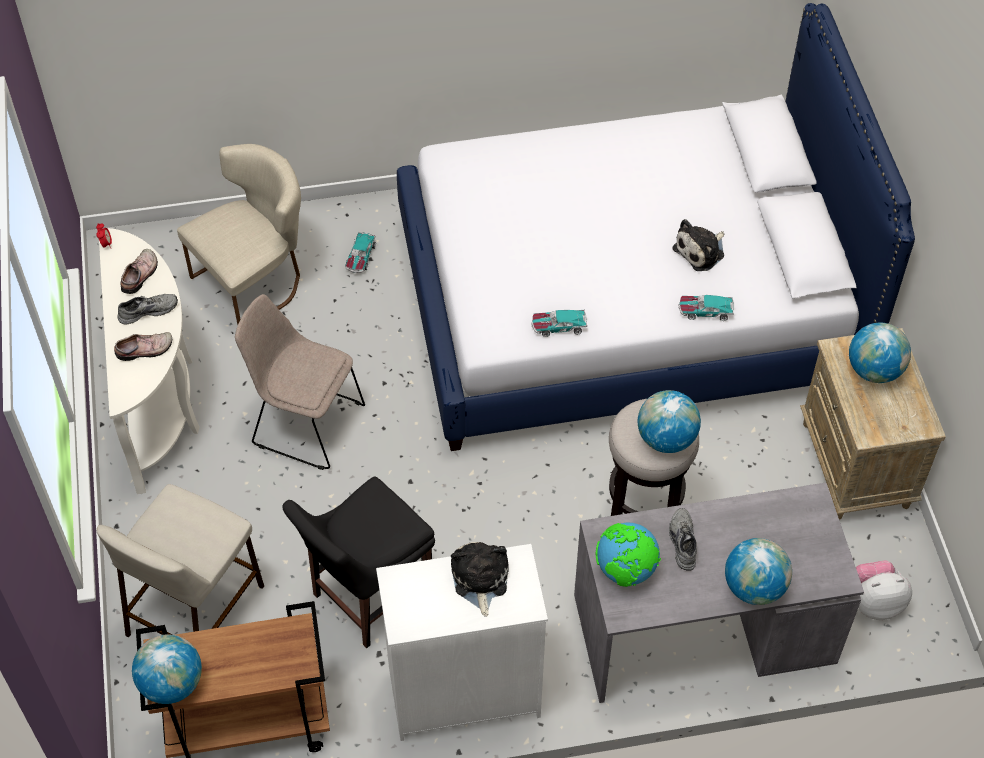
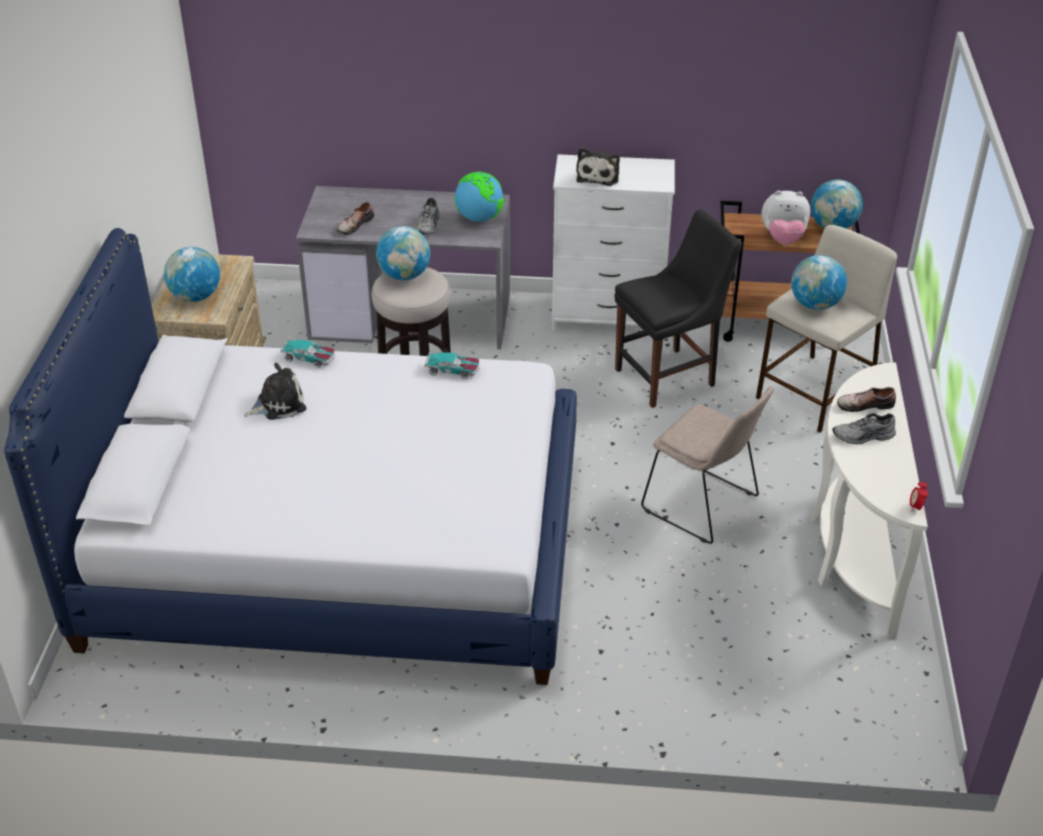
camera: 165 degrees left, 15 degrees down
shoe [120,249,158,294] -> shoe moved to [336,202,374,235]
beige chair [177,144,301,325] -> none
toy car [345,232,376,273] -> none
globe [725,538,792,605] -> globe moved to [791,255,847,310]
plush toy [856,560,912,620] -> plush toy moved to [762,190,810,245]

